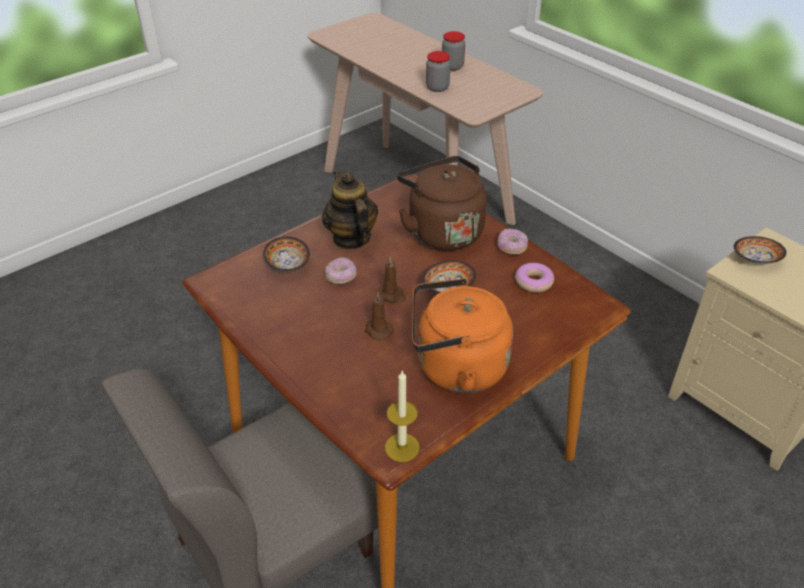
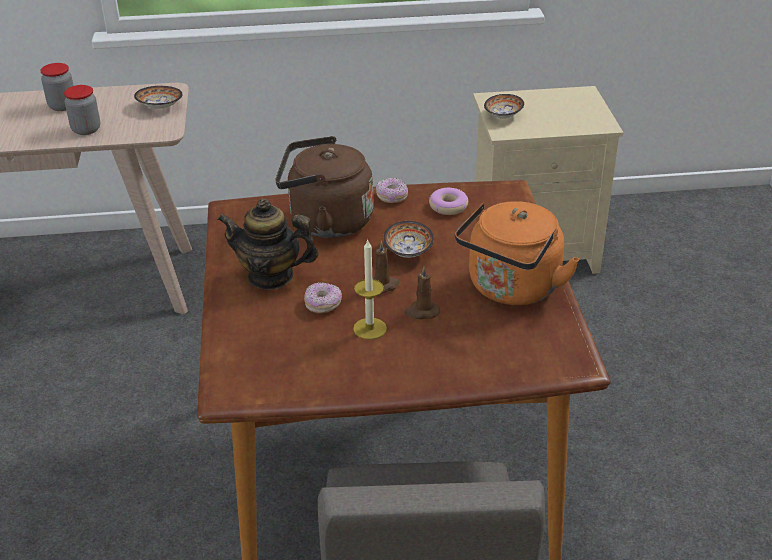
camera: 55 degrees left, 5 degrees down
bowl [263,236,310,272] -> bowl moved to [134,86,183,109]
candle [385,371,420,462] -> candle moved to [353,238,387,340]

